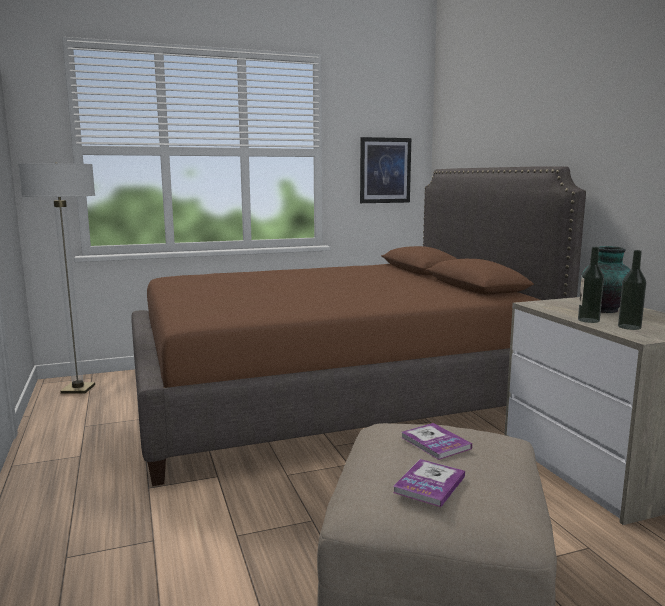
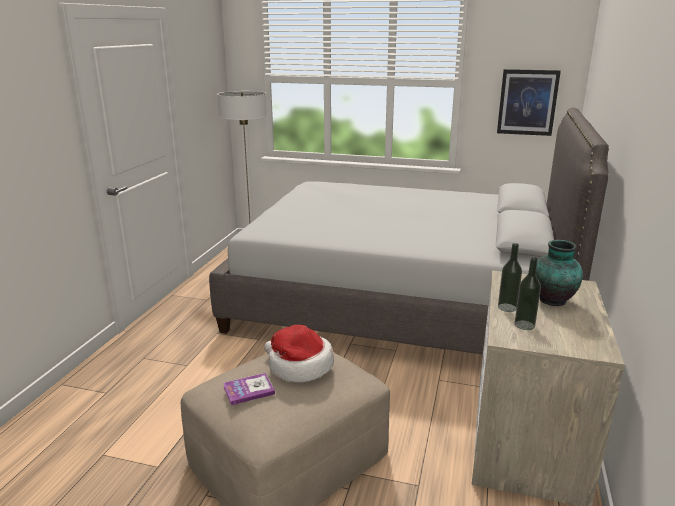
camera: 35 degrees right, 10 degrees up
brown bed [131,166,586,486] -> grey bed [209,108,609,354]
book [401,423,472,460] -> hat [264,325,334,382]

